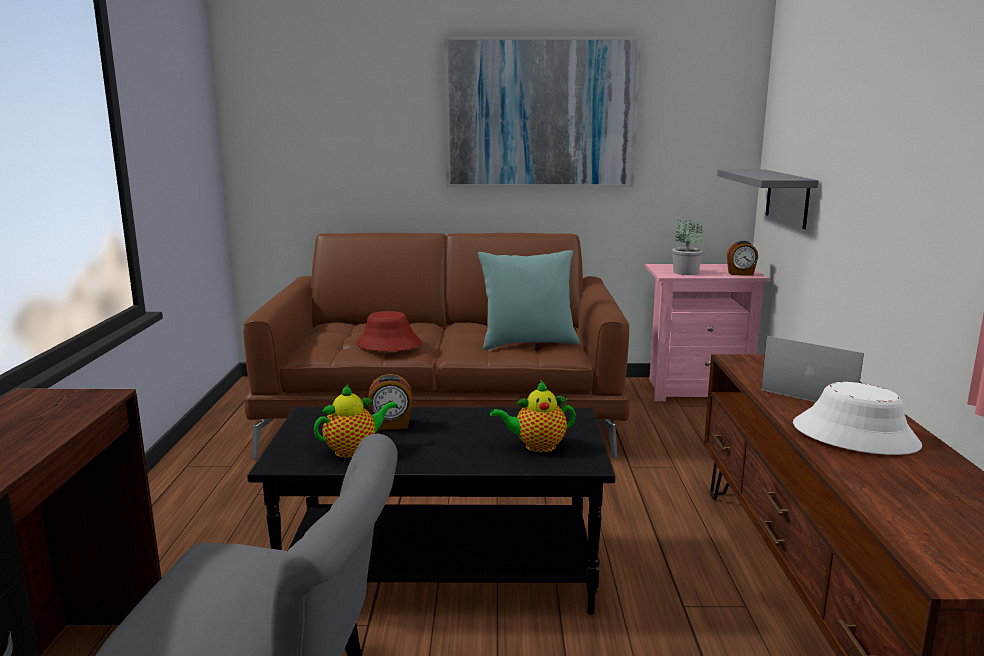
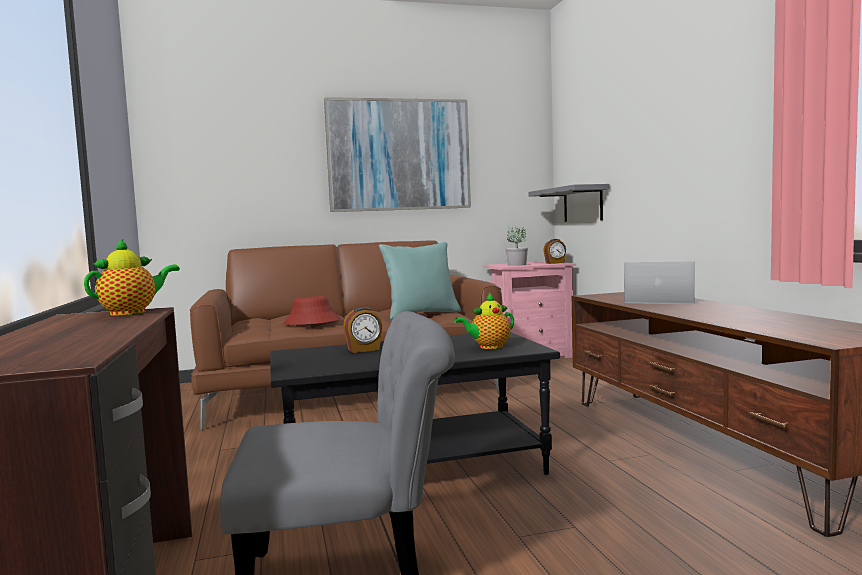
camera: 15 degrees left, 10 degrees down
teapot [314,384,398,458] -> teapot moved to [84,238,180,316]
white hat [793,382,922,455] -> none

